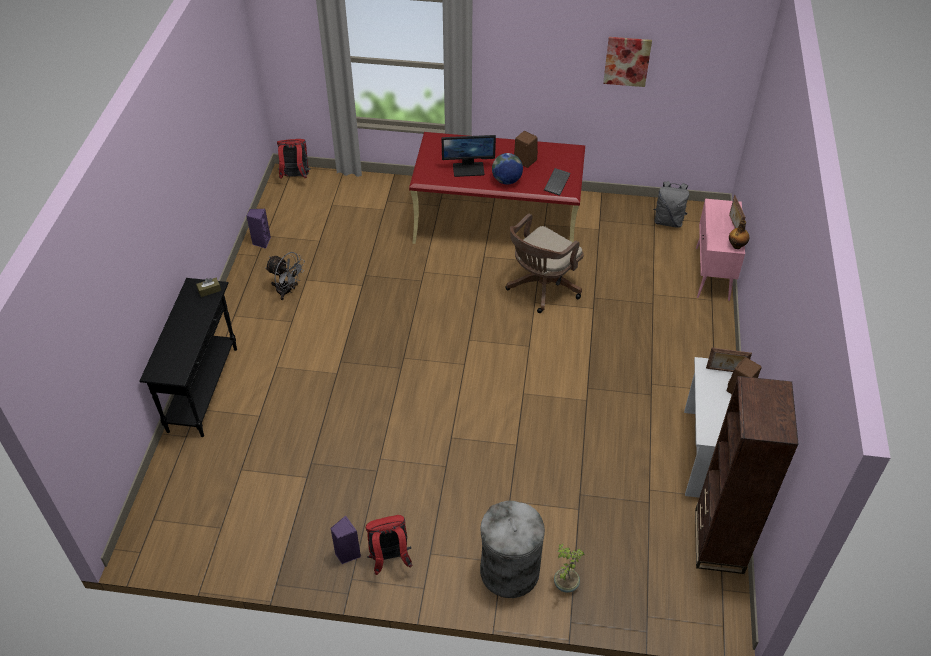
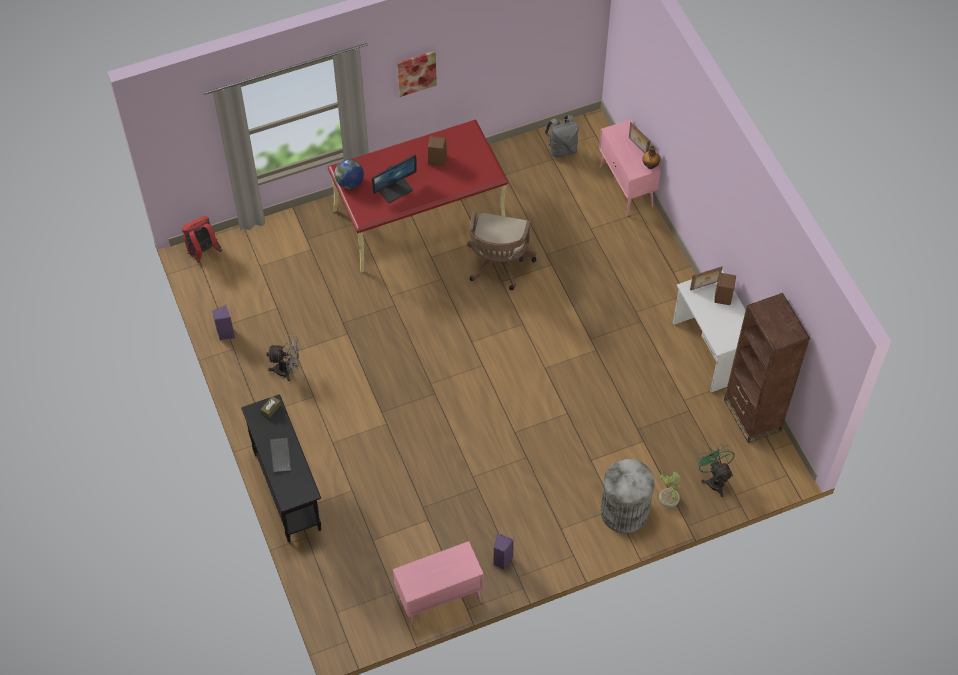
camera: 30 degrees left, 10 degrees up
red backpack [366,515,412,575] -> none
globe [492,153,523,184] -> globe moved to [334,159,364,189]
keyboard [544,168,571,196] -> keyboard moved to [270,438,291,473]
picture [603,37,652,87] -> picture moved to [397,51,437,97]
none -> pink cabinet [393,541,484,629]
none -> green fan [696,444,735,497]

